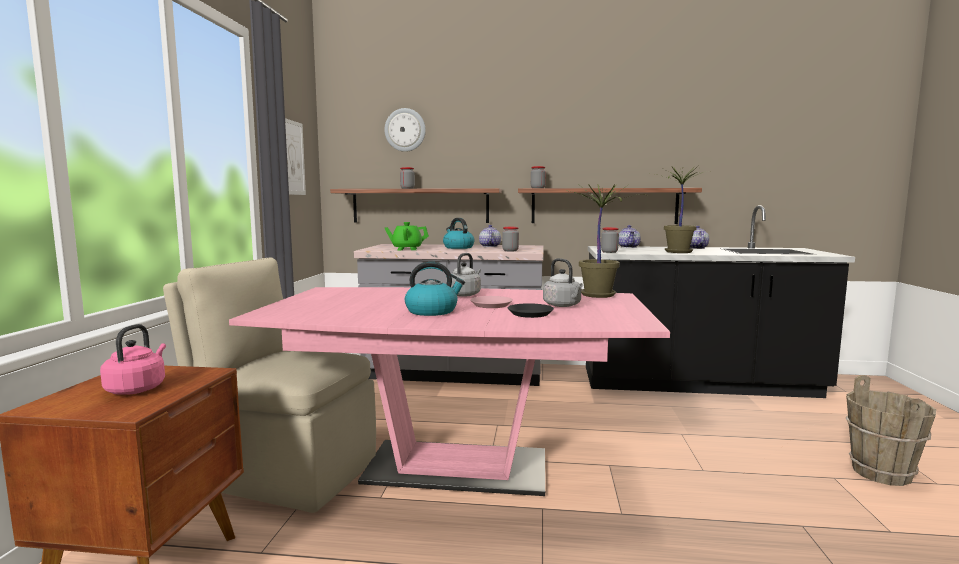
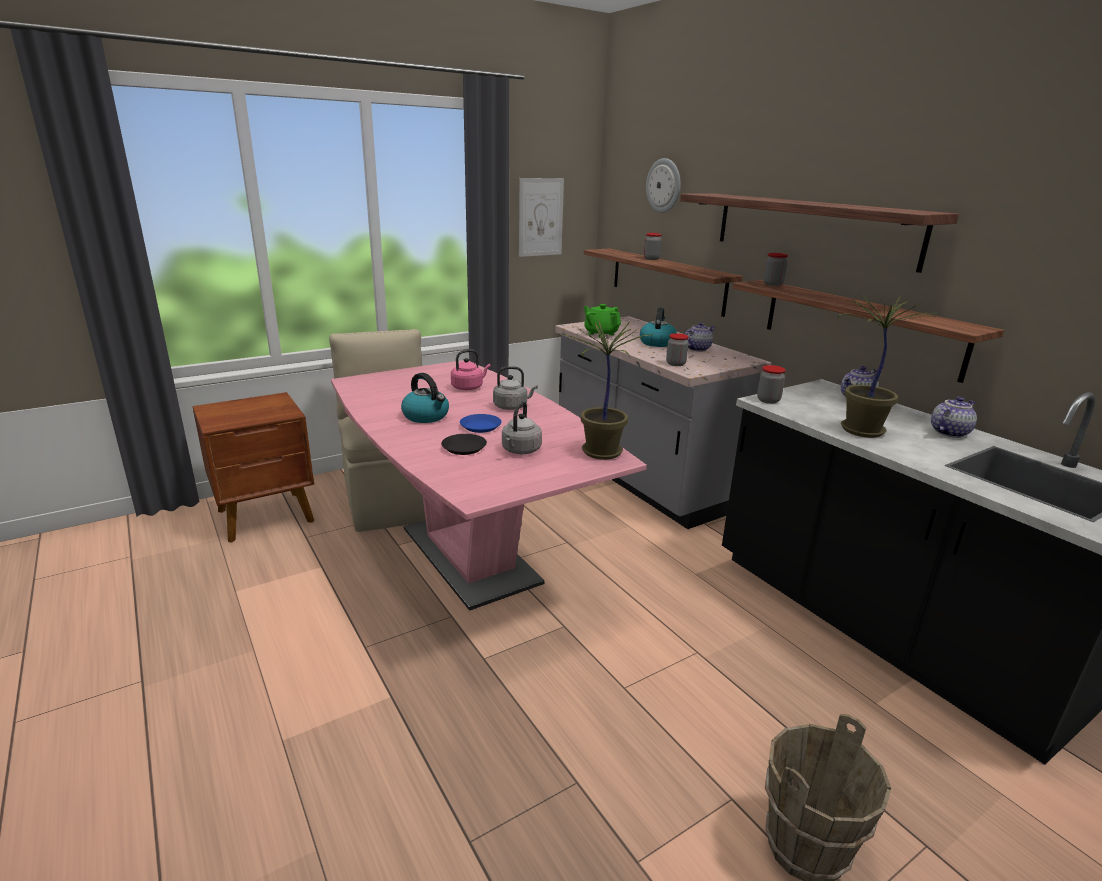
camera: 50 degrees right, 15 degrees up
pink kettle [100,324,166,395] -> pink kettle moved to [451,350,491,390]
pink plate [470,296,513,308] -> blue plate [460,414,502,433]
none -> shelf [680,194,959,273]

